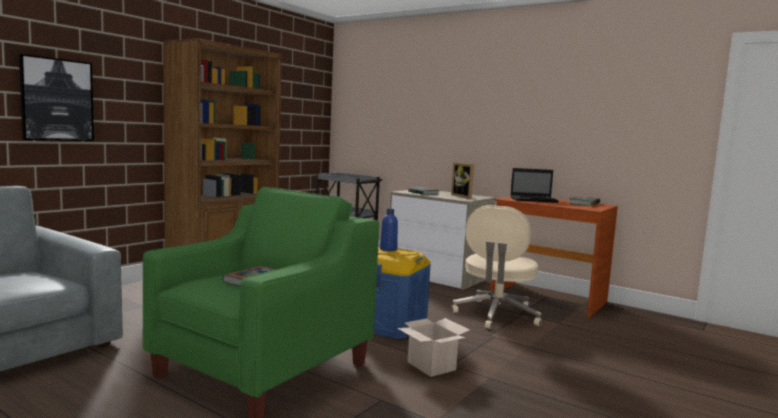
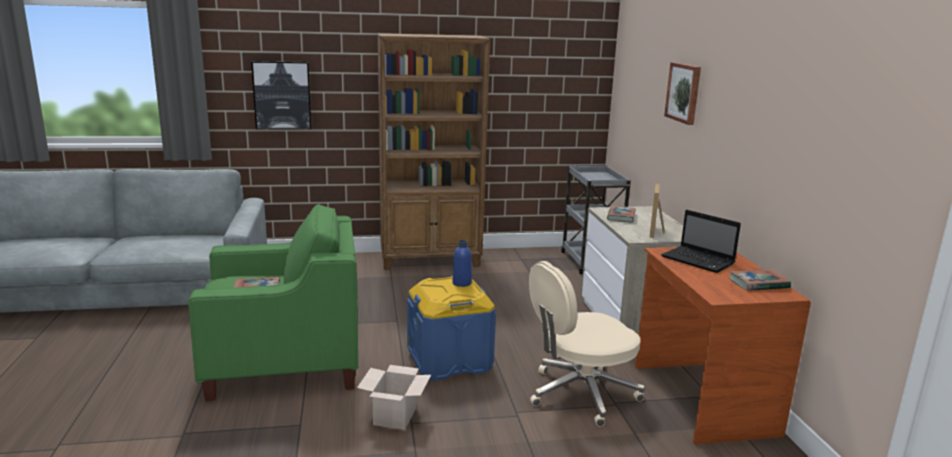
camera: 45 degrees right, 10 degrees up
none -> picture [664,62,701,125]

